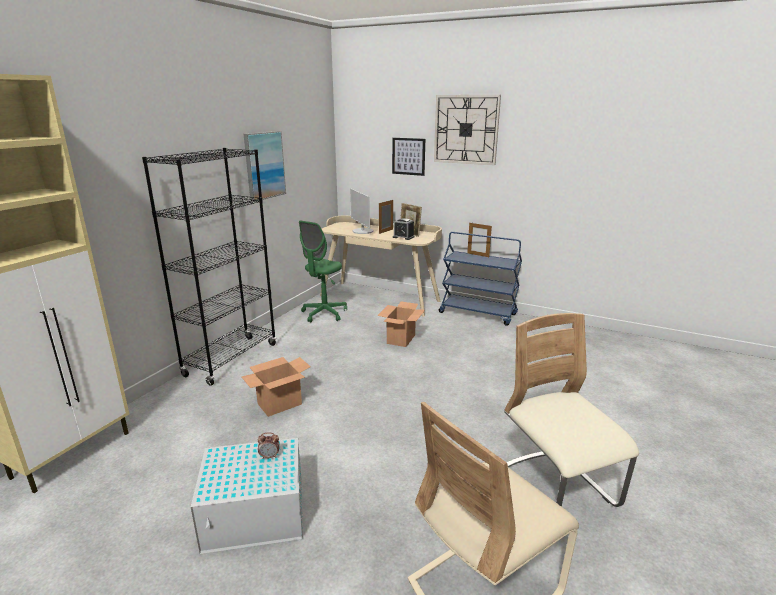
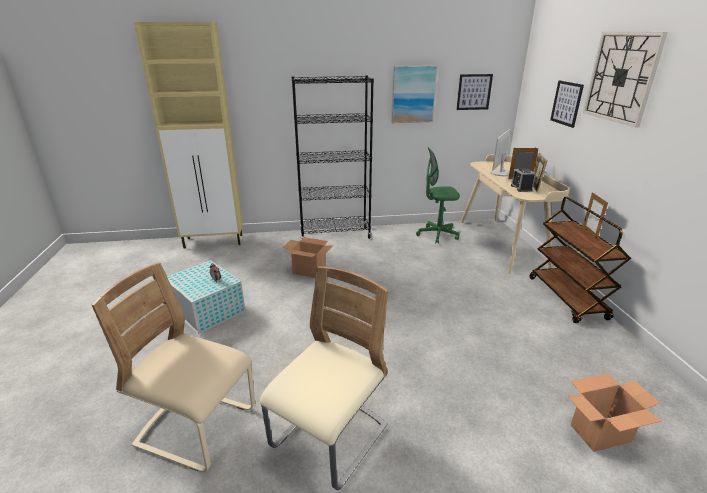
camera: 55 degrees right, 5 degrees up
cardboard box [377,301,425,347] -> cardboard box moved to [567,373,661,452]
blue cart [439,232,522,326] -> brown cart [530,197,631,323]
none -> picture [456,74,493,110]

